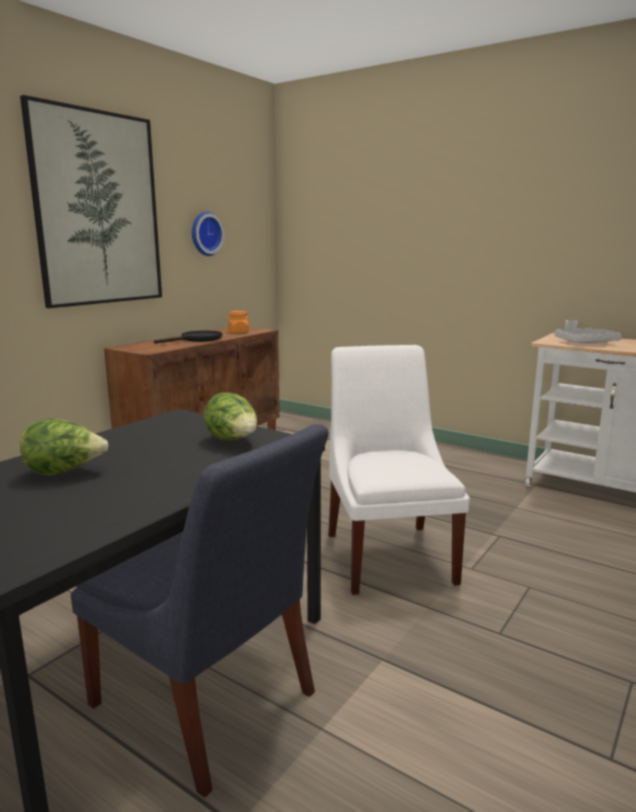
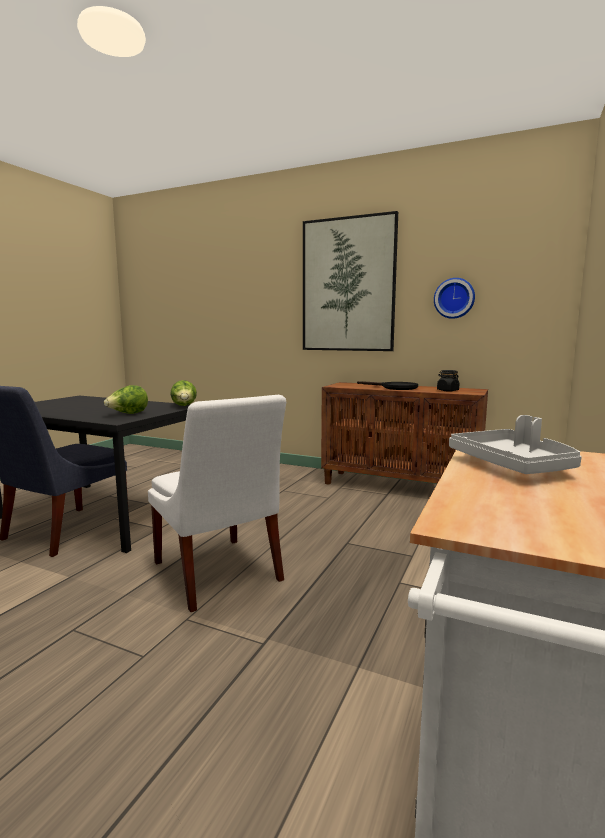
camera: 80 degrees right, 5 degrees down
lettuce [20,419,109,475] -> lettuce moved to [170,380,197,406]
orange jar [226,311,250,333] -> black jar [437,370,459,391]
white chair [328,345,470,595] -> white chair turned 75 degrees clockwise [148,395,286,612]

